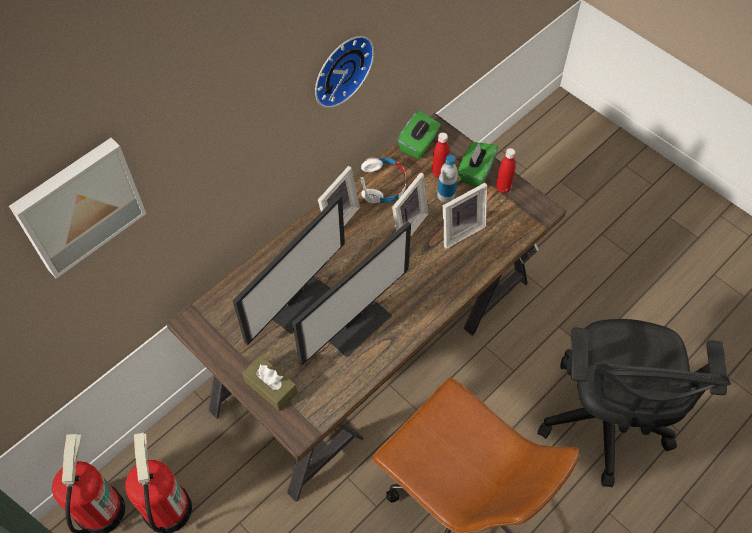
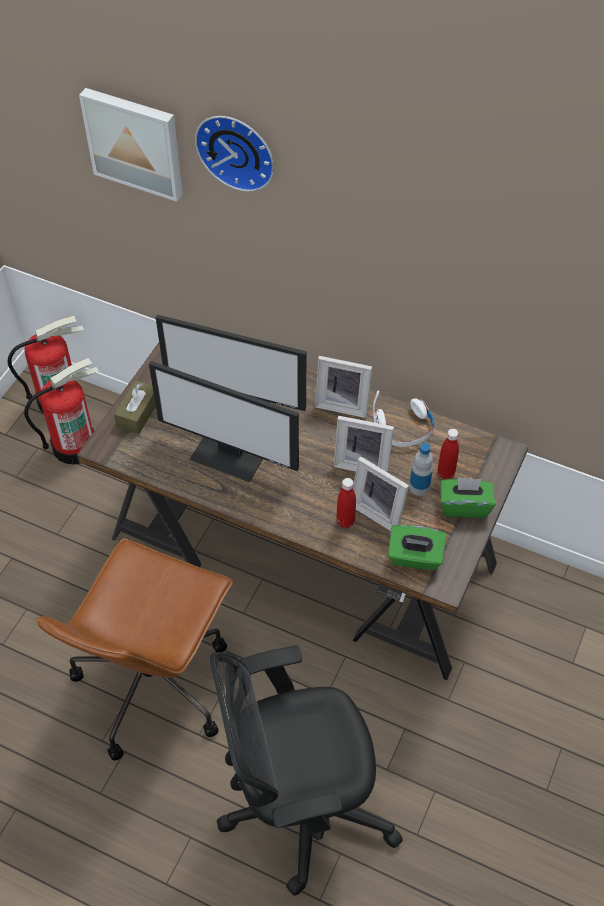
camera: 70 degrees right, 5 degrees down
wall clock [315,36,374,108] -> wall clock moved to [195,116,274,192]
green tissue box [397,110,441,159] -> green tissue box moved to [388,525,446,570]
red bottle [496,148,516,194] -> red bottle moved to [336,478,356,528]

